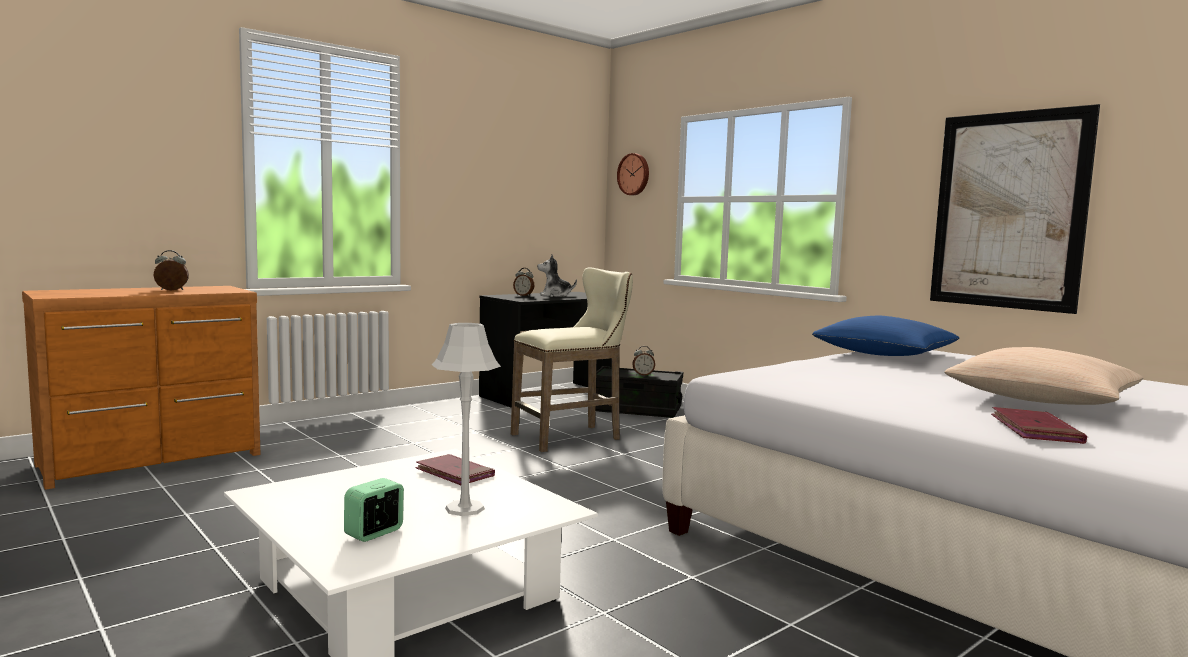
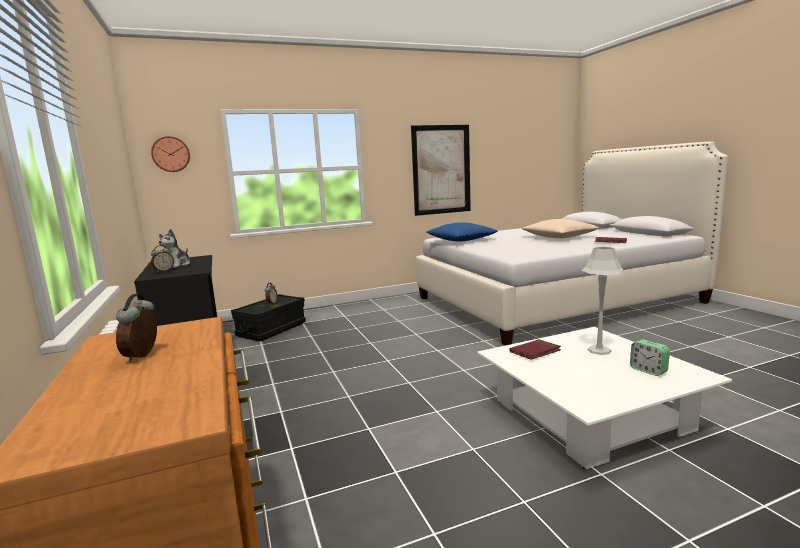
camera: 70 degrees left, 5 degrees up
beige stool [511,268,633,452] -> none

